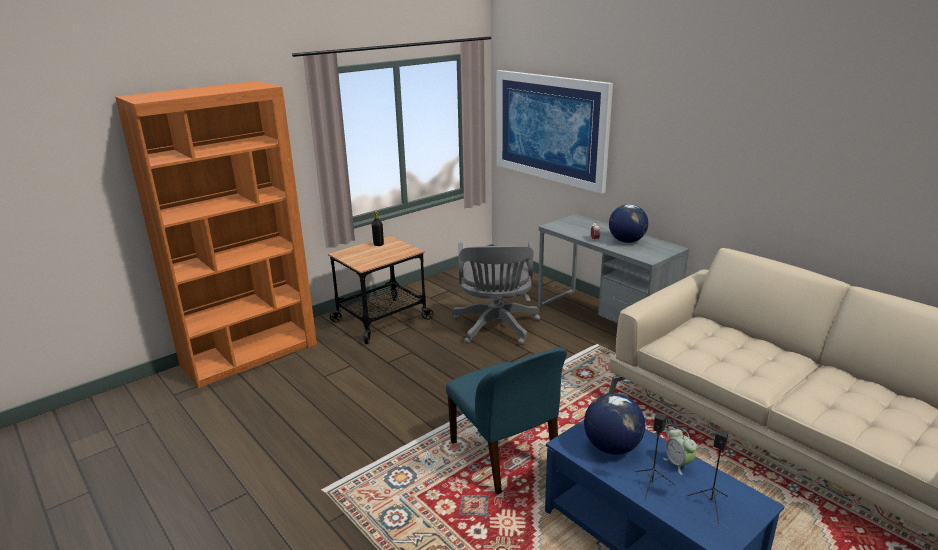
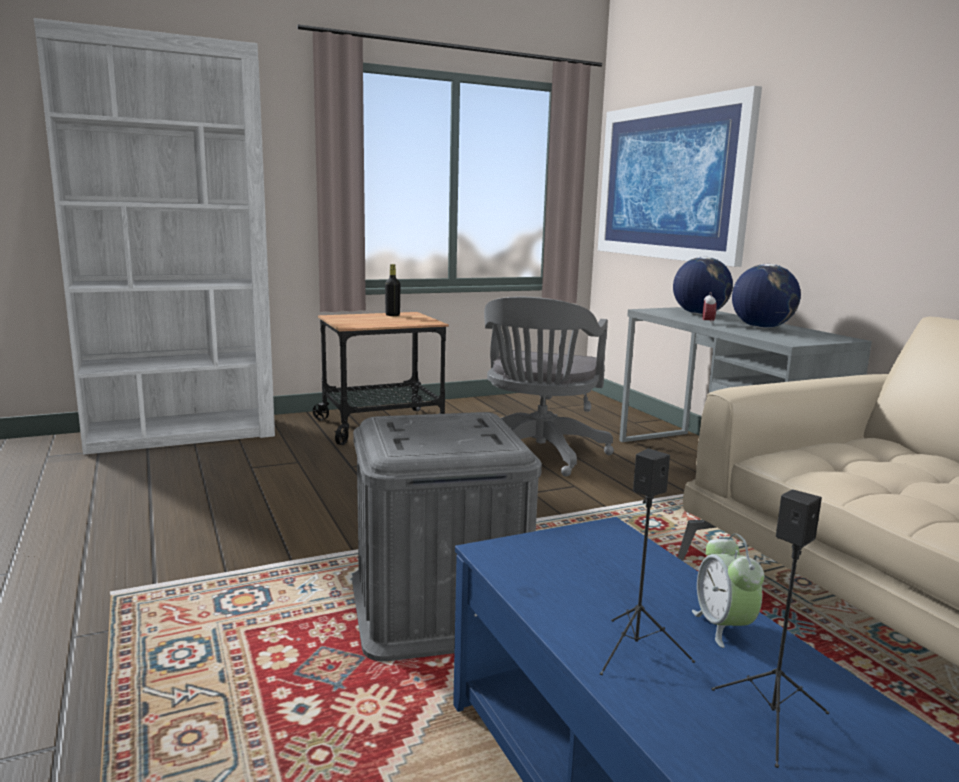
camera: 15 degrees right, 10 degrees down
orange bookcase [115,81,317,388] -> white bookcase [34,18,275,455]
blue chair [446,347,567,494] -> grey storage box [352,412,542,661]
globe [584,393,645,455] -> globe moved to [673,257,733,315]

